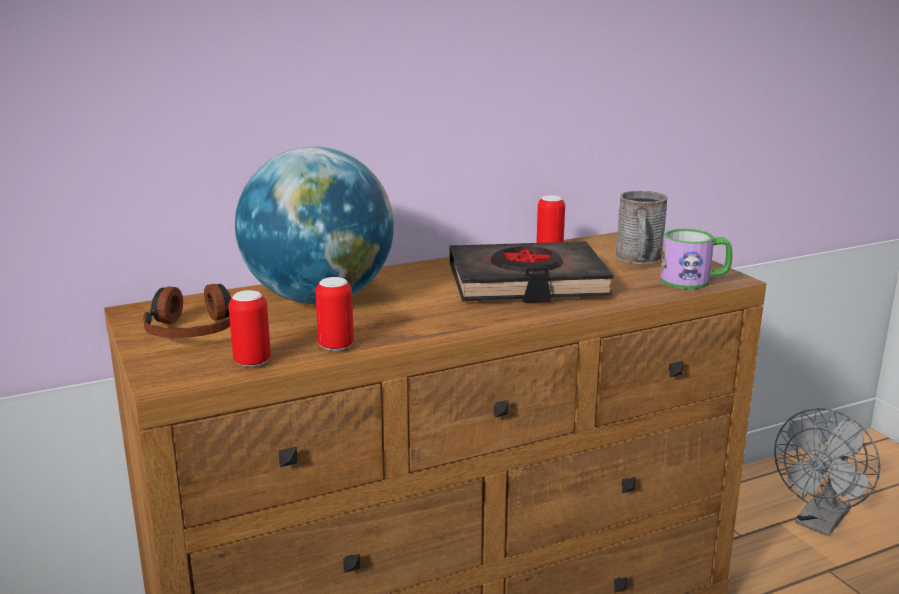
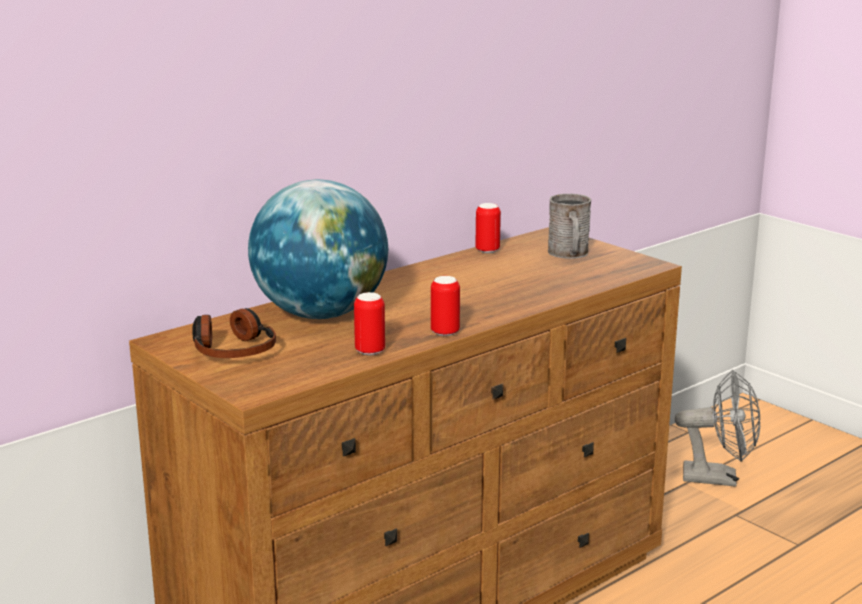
camera: 15 degrees left, 0 degrees up
can [229,290,271,367] -> can moved to [431,276,460,336]
black book [449,241,614,303] -> none
mug [660,229,732,289] -> none
grey fan [774,408,880,536] -> grey fan turned 105 degrees counterclockwise [675,370,760,487]

